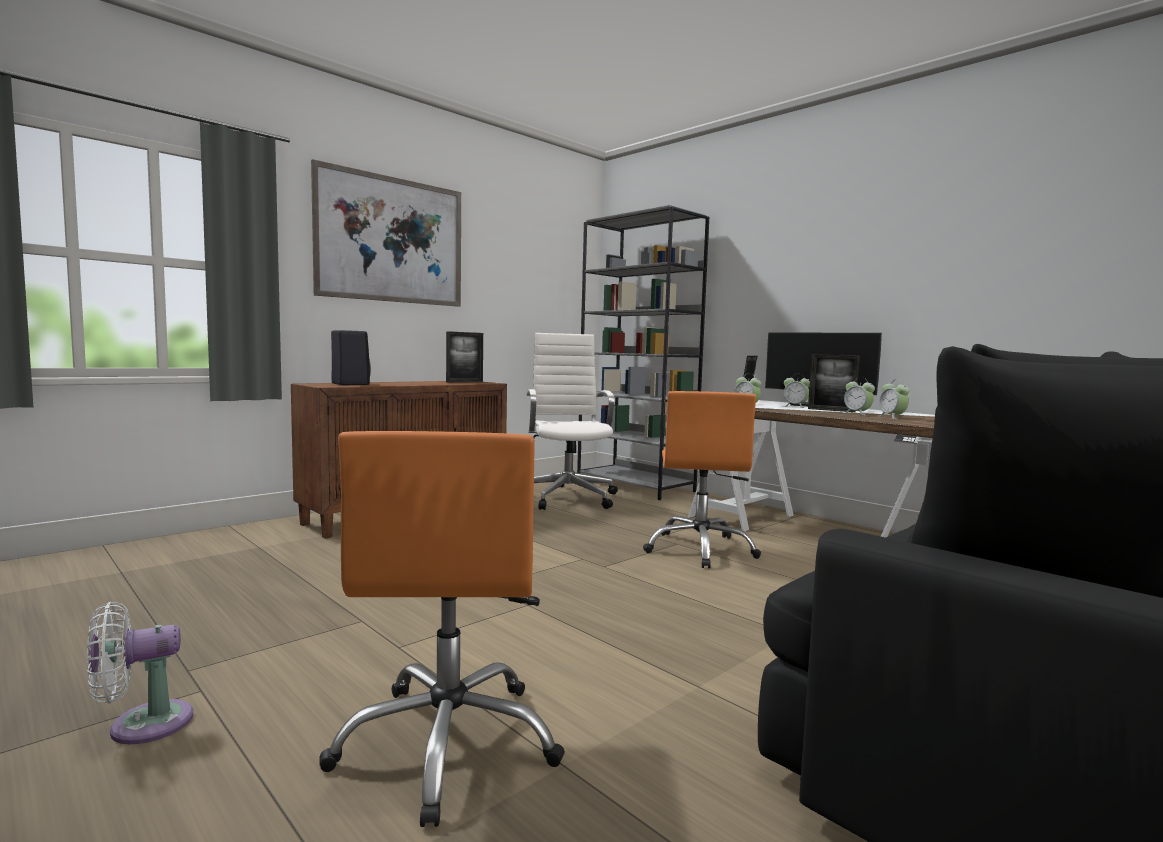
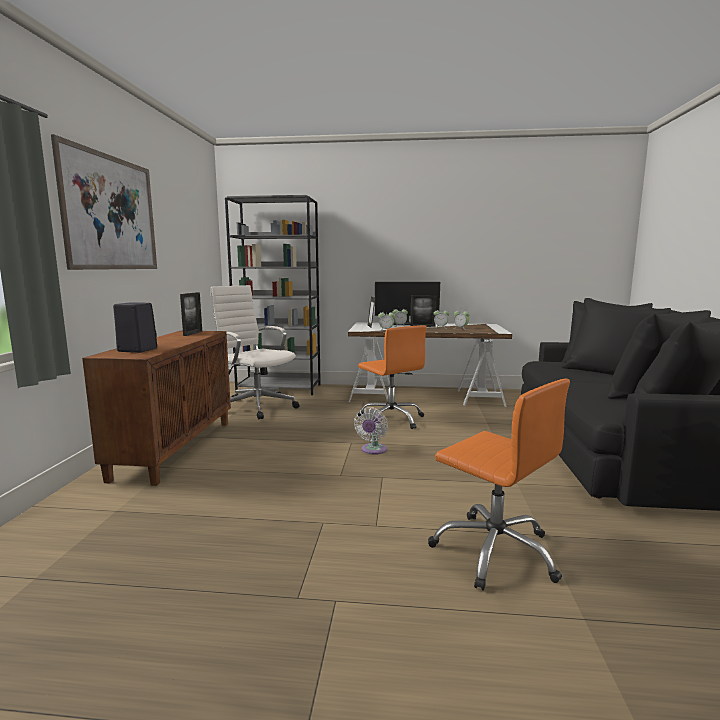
camera: 40 degrees left, 5 degrees up
white fan [87,602,193,744] -> white fan moved to [354,407,388,455]

